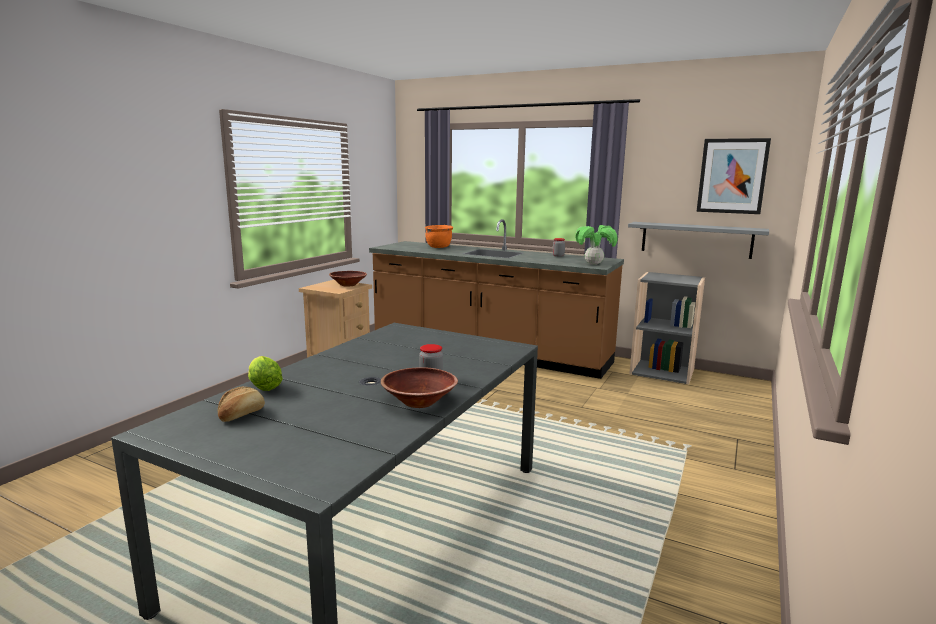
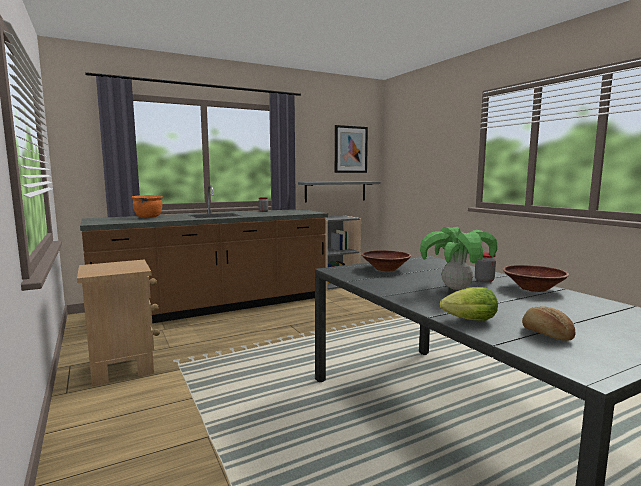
camera: 55 degrees left, 5 degrees down
brown bowl [329,271,367,287] -> brown bowl moved to [361,250,411,271]
potted plant [575,225,617,265] -> potted plant moved to [420,227,497,290]

